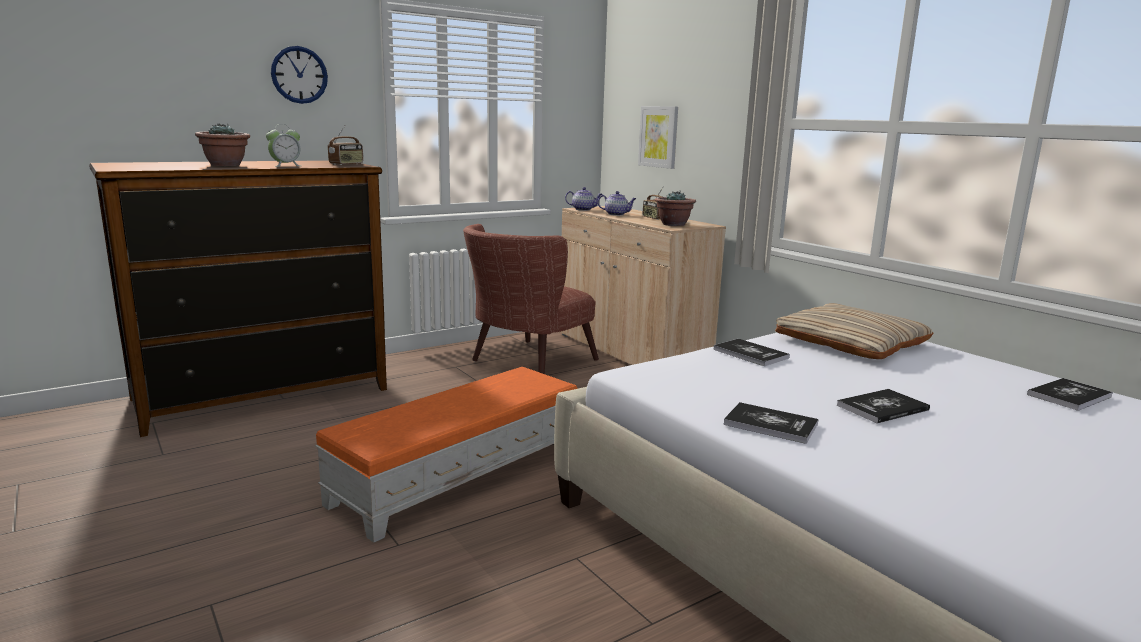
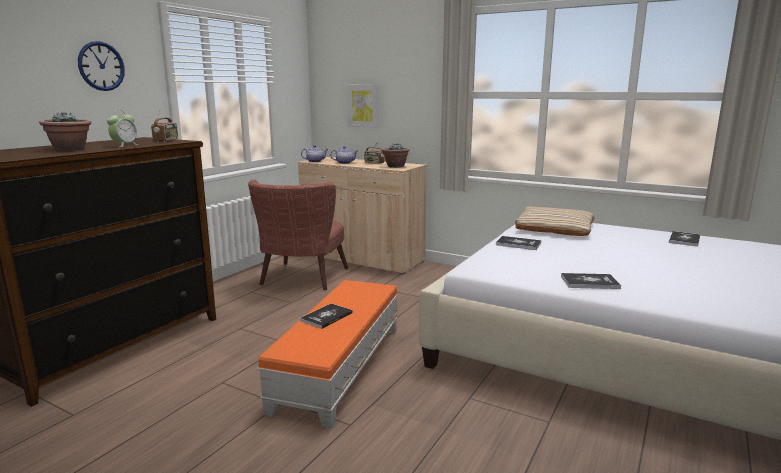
camera: 25 degrees left, 0 degrees up
book [837,389,930,423] -> book moved to [300,303,353,329]

